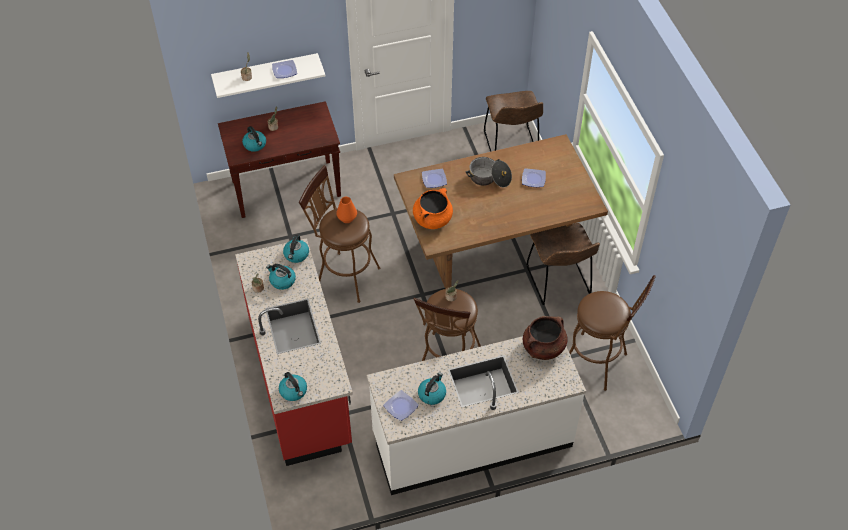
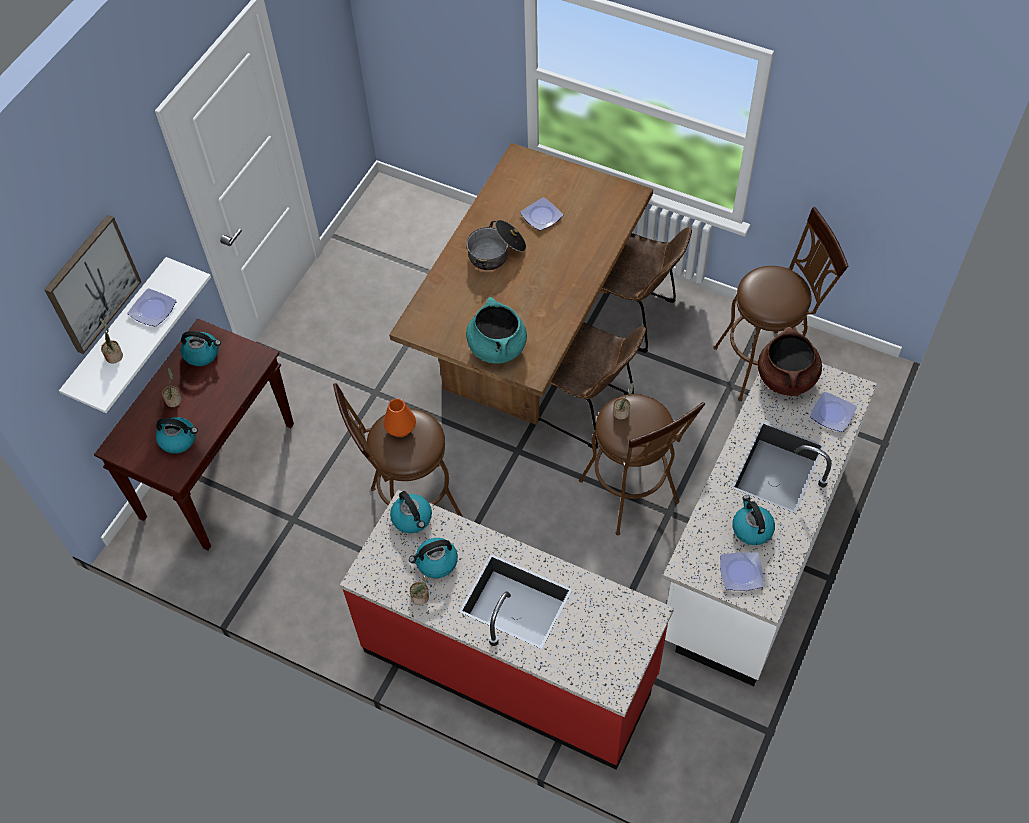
camera: 45 degrees left, 5 degrees up
kettle [279,372,307,401] -> kettle moved to [181,331,221,366]
orange cooking pot [413,188,453,229] -> turquoise cooking pot [466,297,527,364]
plate [422,169,447,188] -> plate moved to [810,392,857,432]
brown chair [484,91,543,152] -> brown chair moved to [538,322,646,449]
none -> picture [44,215,141,354]

